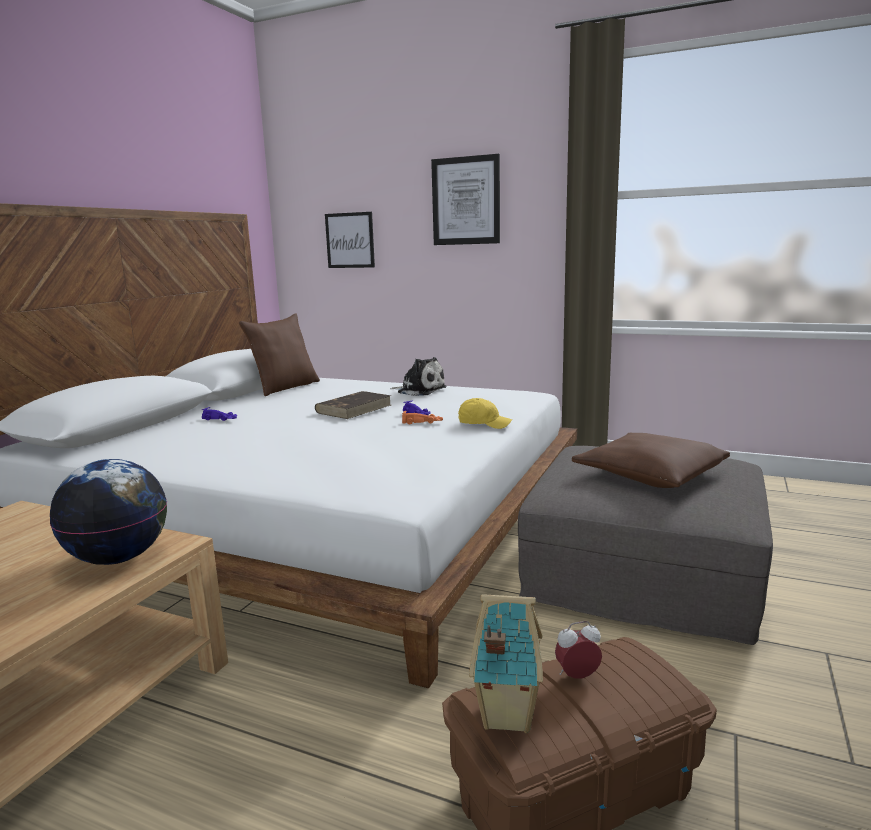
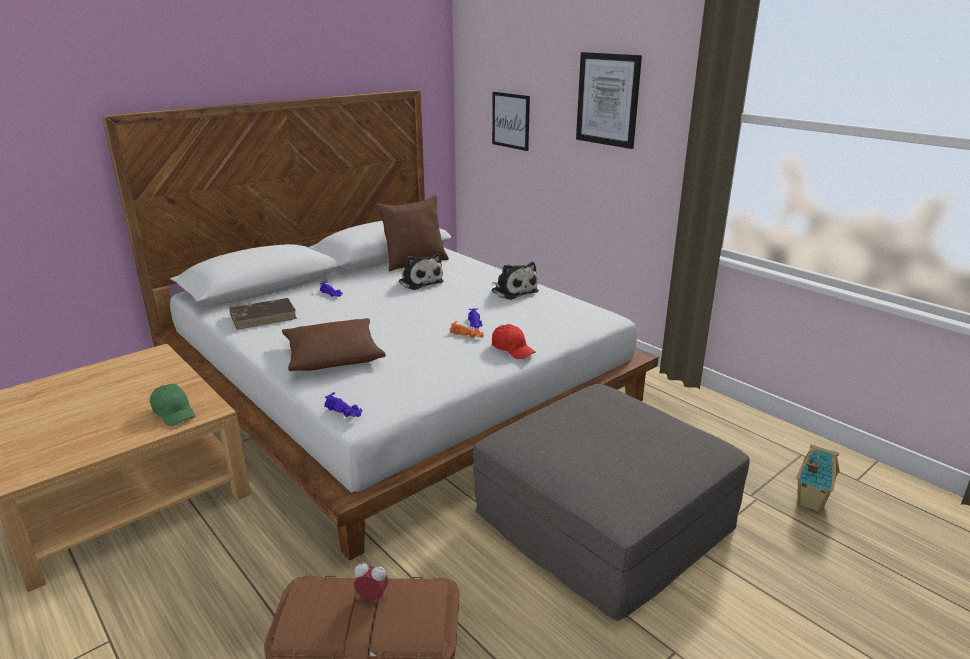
camera: 25 degrees right, 10 degrees up
globe [50,459,167,565] -> green cap [150,384,195,426]
brown book [315,391,391,419] -> brown book moved to [229,298,297,330]
yellow cap [458,398,512,429] -> red cap [492,324,535,359]
toy house [469,594,543,733] -> toy house moved to [796,444,840,512]
brown pillow [572,433,730,488] -> brown pillow moved to [282,318,386,371]
none -> purple toy car [324,392,362,417]
none -> plush toy [399,253,444,290]

